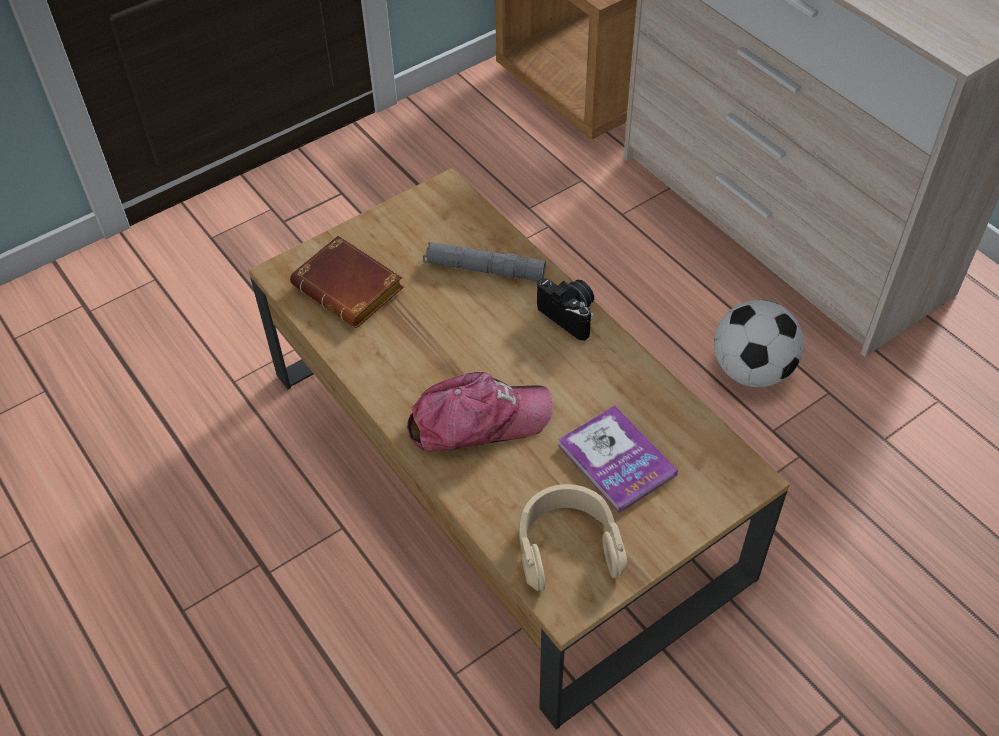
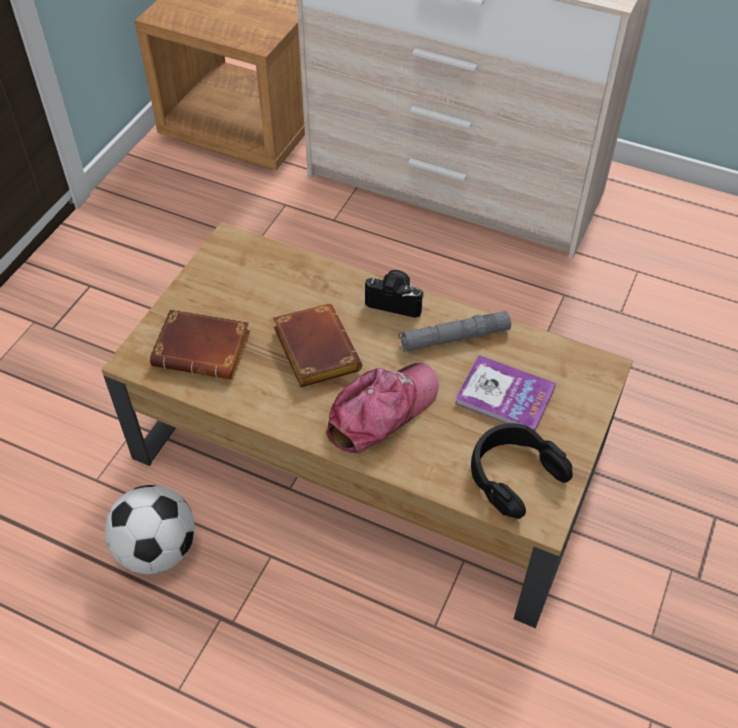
camera: 30 degrees left, 0 degrees up
grey flashlight [423,242,546,281] -> grey flashlight moved to [399,311,511,352]
beige headphones [519,484,627,591] -> black headphones [471,423,573,519]
football [714,300,804,387] -> football moved to [105,485,195,574]
none -> brown book [273,304,362,387]

